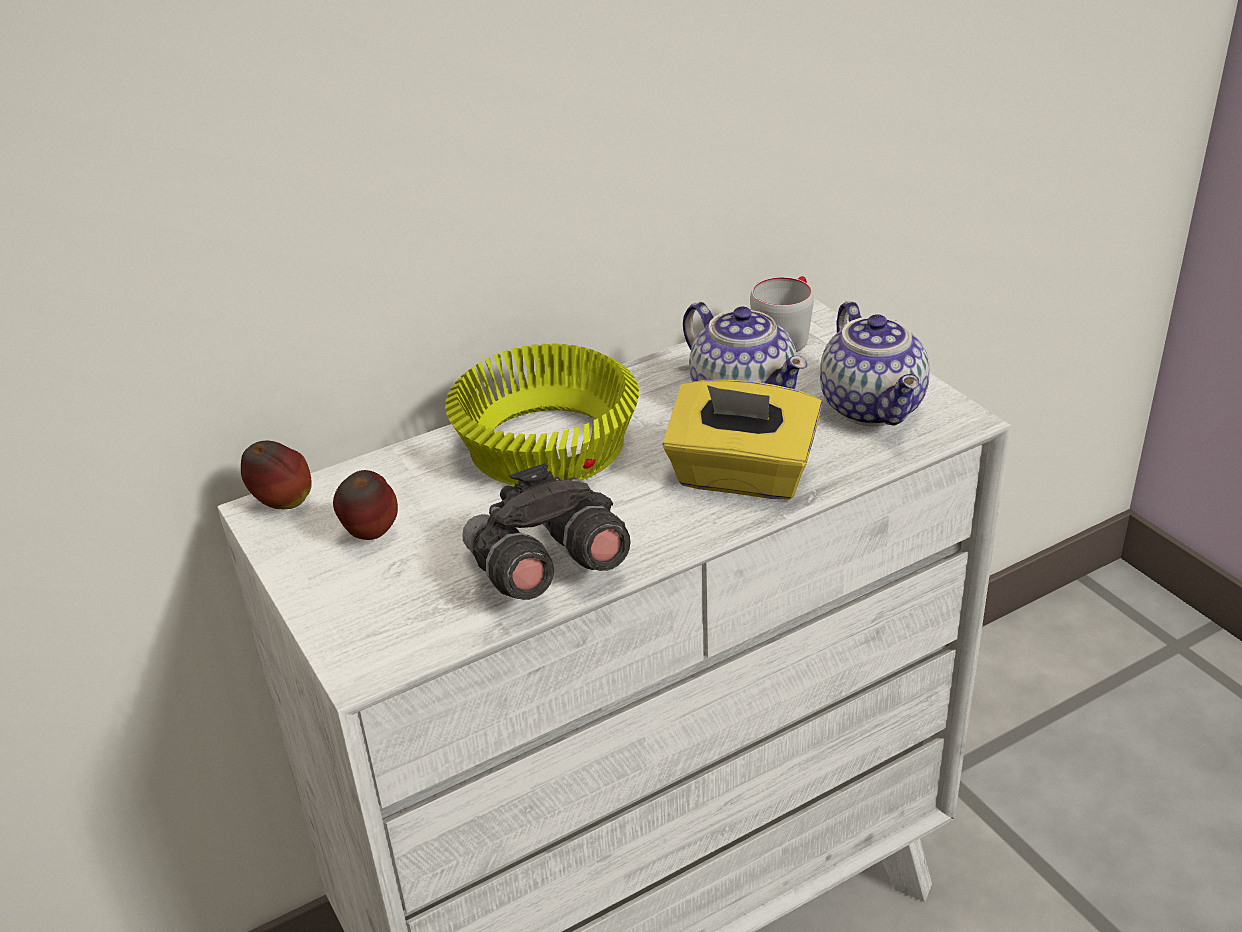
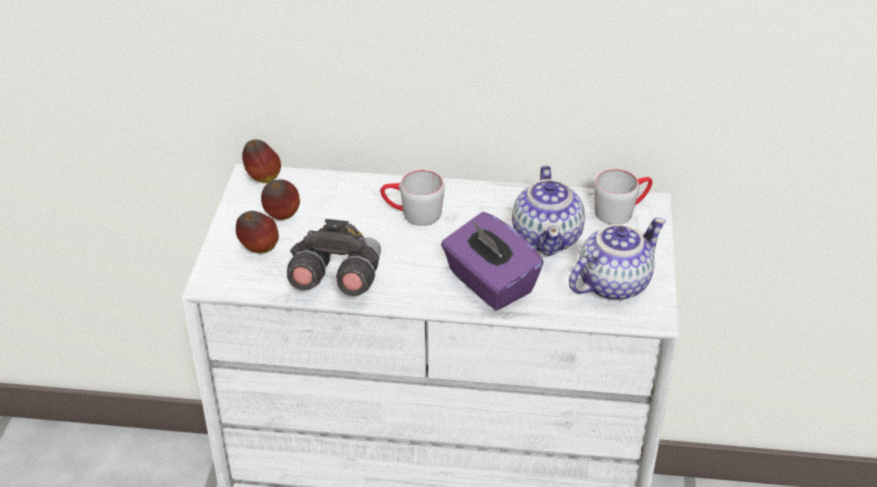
camera: 35 degrees right, 5 degrees up
yellow bowl [445,344,639,485] -> grey mug [380,170,445,226]
yellow tissue box [662,380,822,500] -> purple tissue box [441,212,544,310]
teapot [820,301,930,426] -> teapot turned 150 degrees counterclockwise [569,218,666,301]
none -> apple [236,211,279,253]

